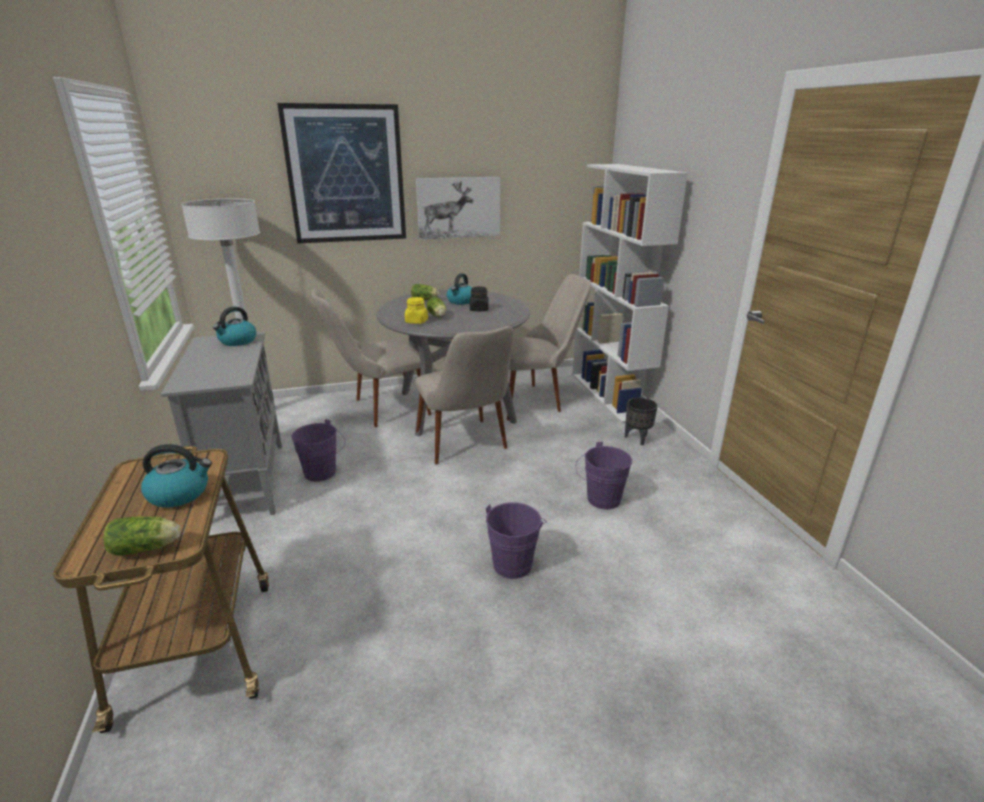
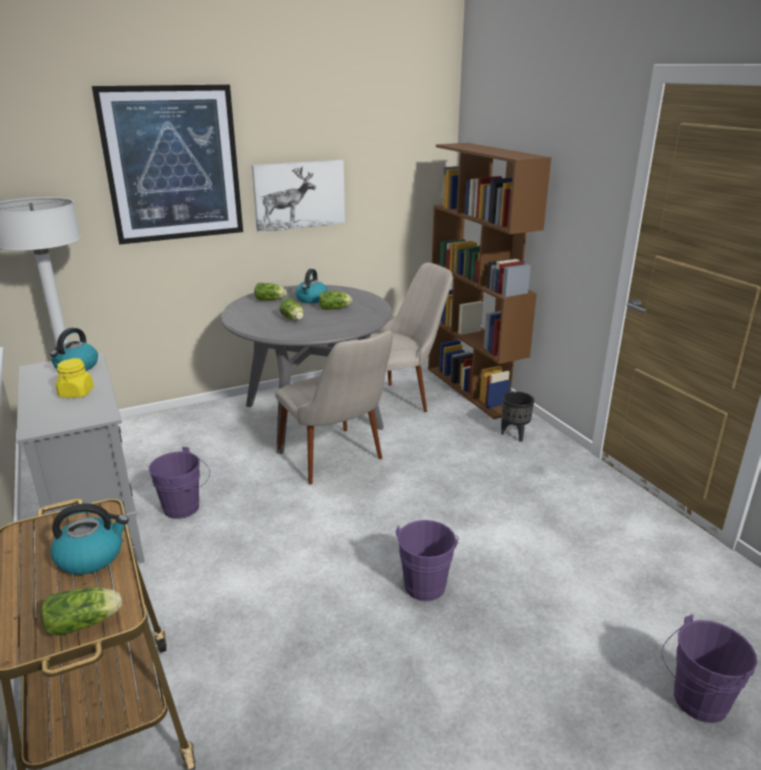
camera: 10 degrees left, 0 degrees up
beige chair [311,289,431,427] -> none
yellow jar [405,297,428,324] -> yellow jar moved to [56,358,94,398]
black jar [470,287,489,312] -> lettuce [319,291,352,310]
white bookcase [572,164,688,423] -> brown bookcase [428,143,551,419]
purple bucket [576,442,632,509] -> purple bucket moved to [662,614,757,723]

